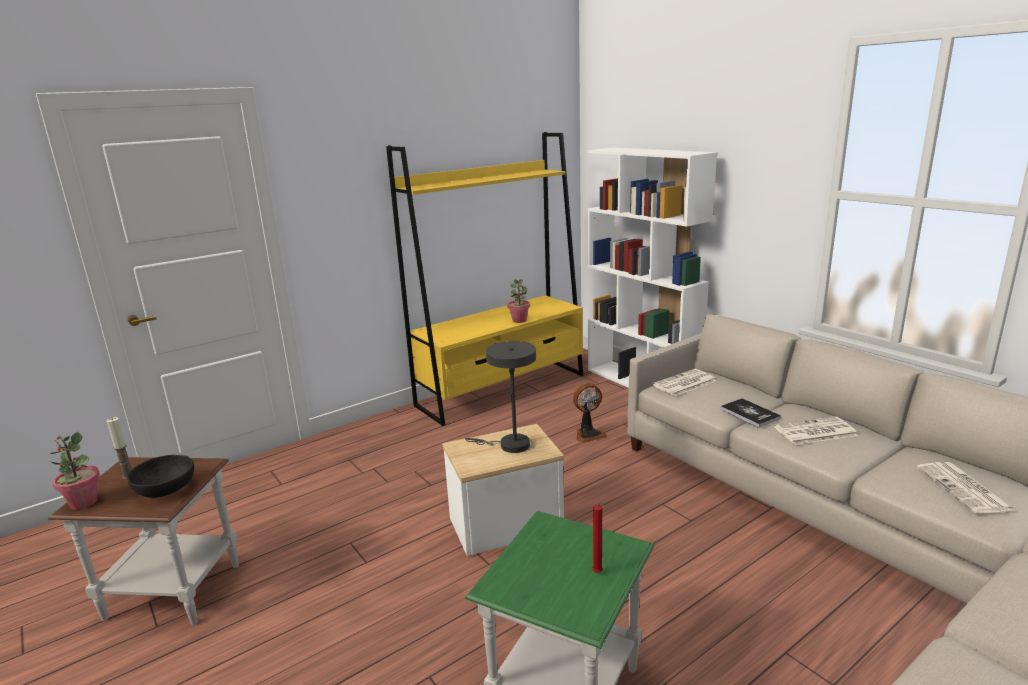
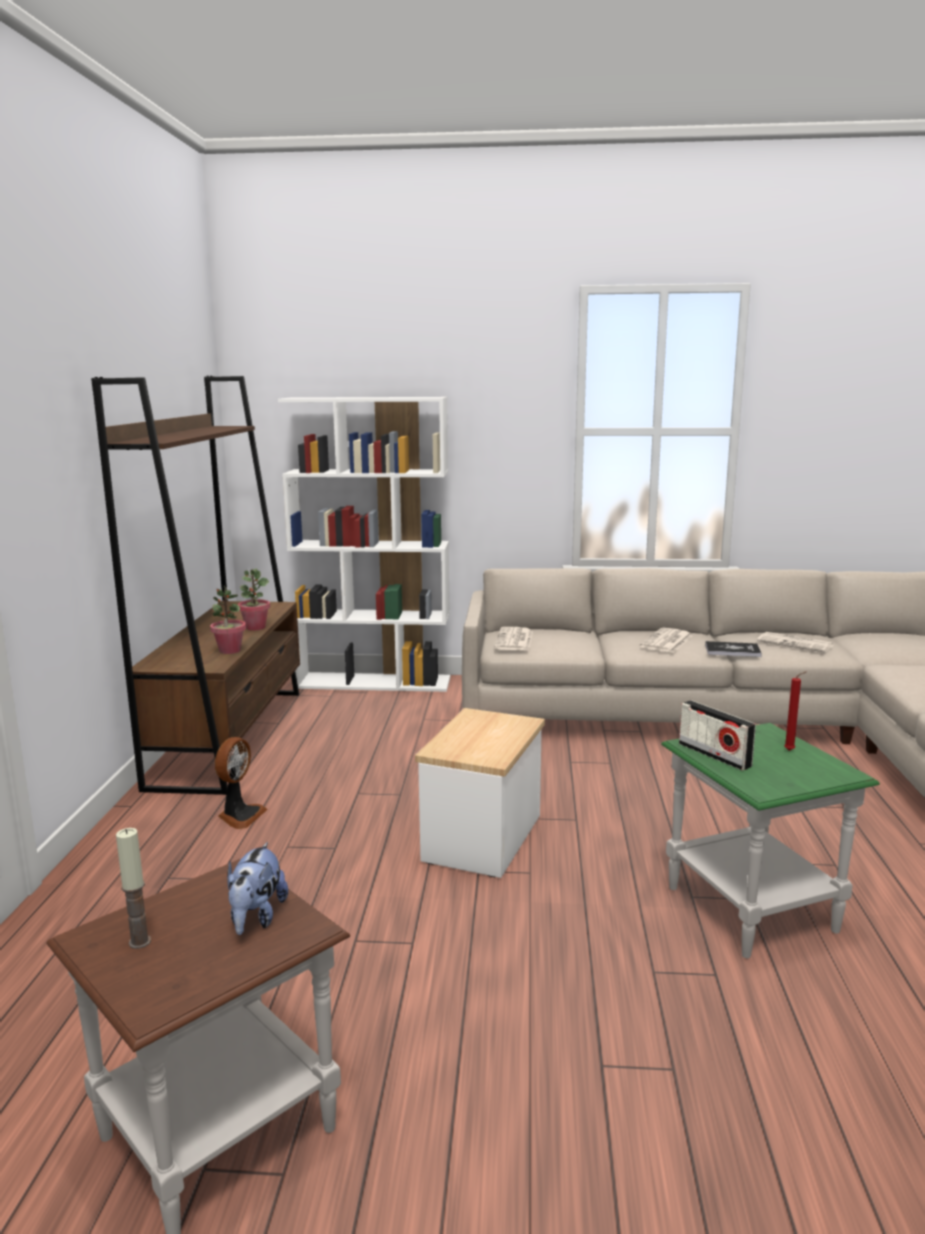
camera: 50 degrees left, 5 degrees down
potted plant [49,432,100,510] -> potted plant moved to [210,586,246,654]
black bowl [127,455,194,498] -> plush toy [227,842,288,935]
yellow bookcase [386,132,583,426] -> brown bookcase [91,376,300,795]
grey table lamp [465,341,536,453] -> none
fan [573,383,606,443] -> fan moved to [215,737,268,829]
book [720,398,781,428] -> book moved to [705,641,762,657]
none -> radio [679,700,756,770]

